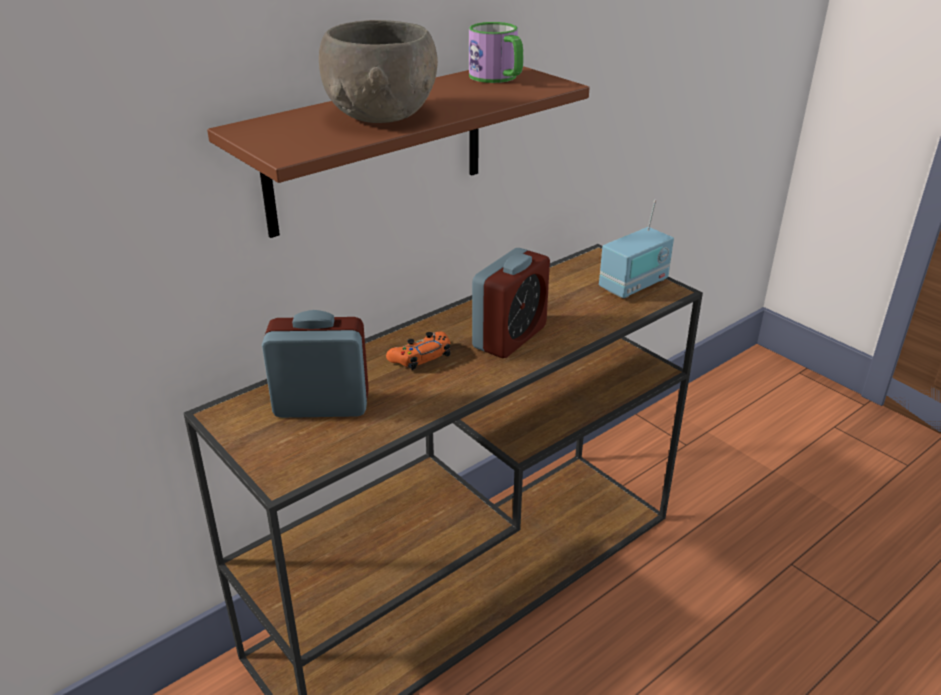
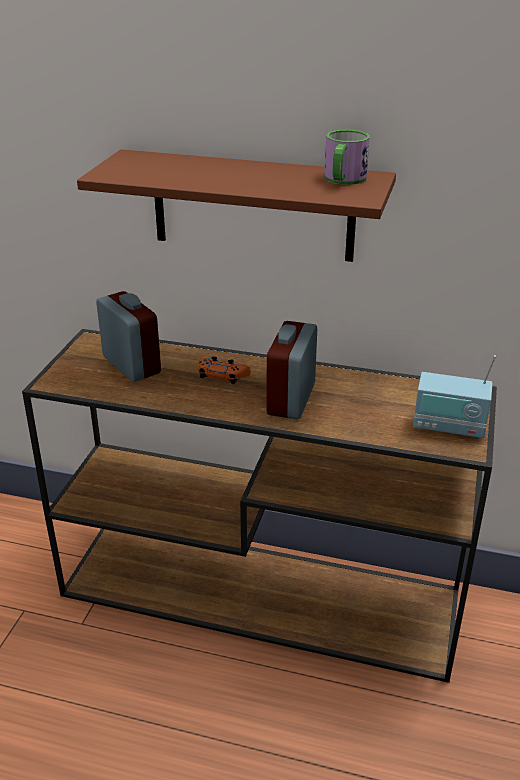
camera: 55 degrees right, 0 degrees up
grey bowl [319,20,438,123] -> none
alarm clock [472,248,550,358] -> alarm clock turned 105 degrees clockwise [266,321,317,419]

